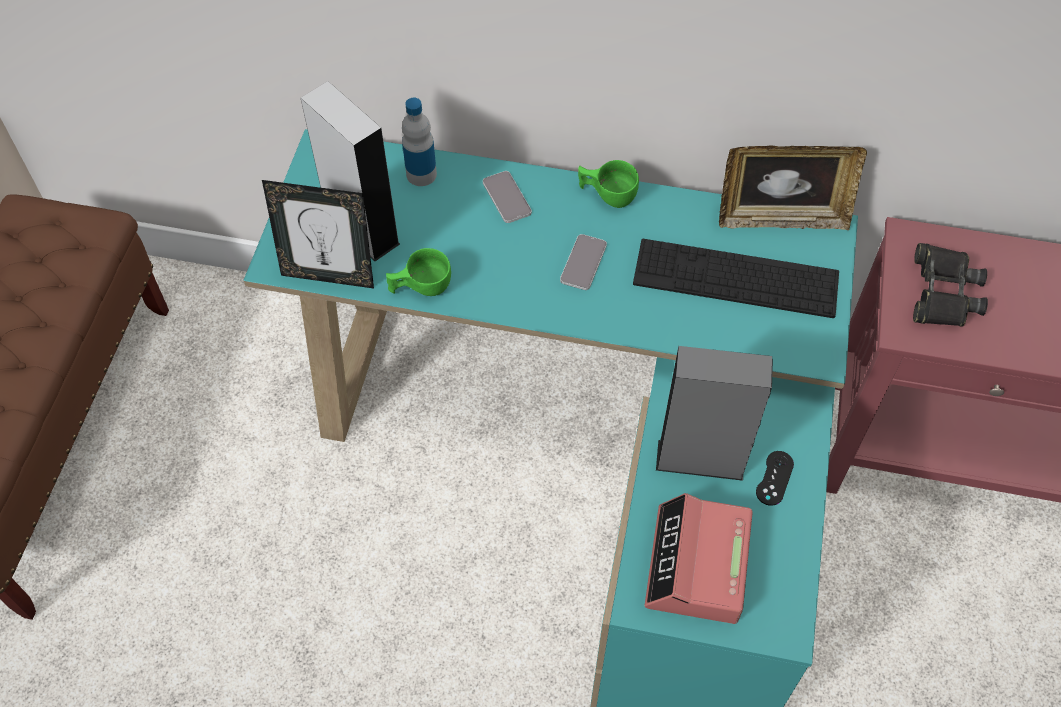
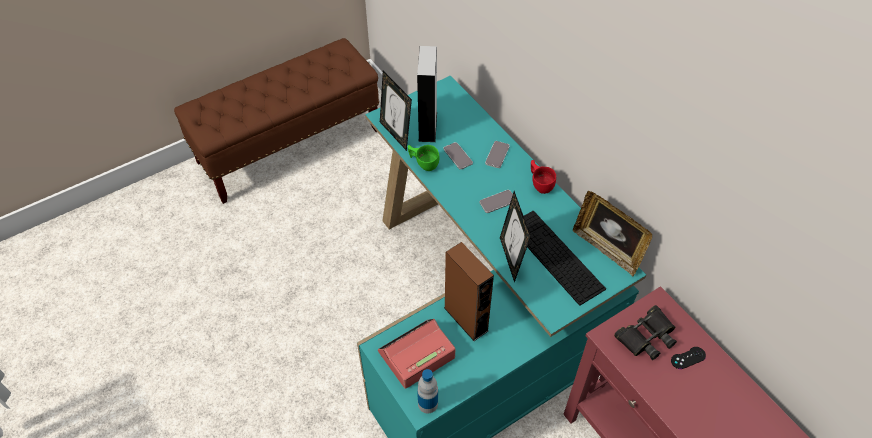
camera: 45 degrees right, 5 degrees down
bottle [402,98,437,186] -> bottle moved to [417,369,438,413]
green cup [578,160,639,208] -> red cup [531,160,556,194]
grey speaker [656,346,773,481] -> brown speaker [444,242,494,341]
black game controller [756,451,794,506] -> black game controller moved to [671,347,706,369]
none -> phone [444,142,473,170]
none -> picture frame [500,191,531,282]

